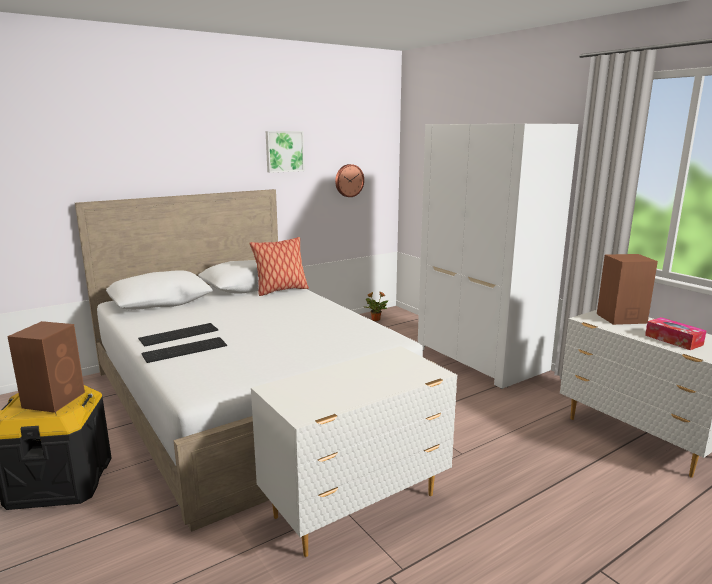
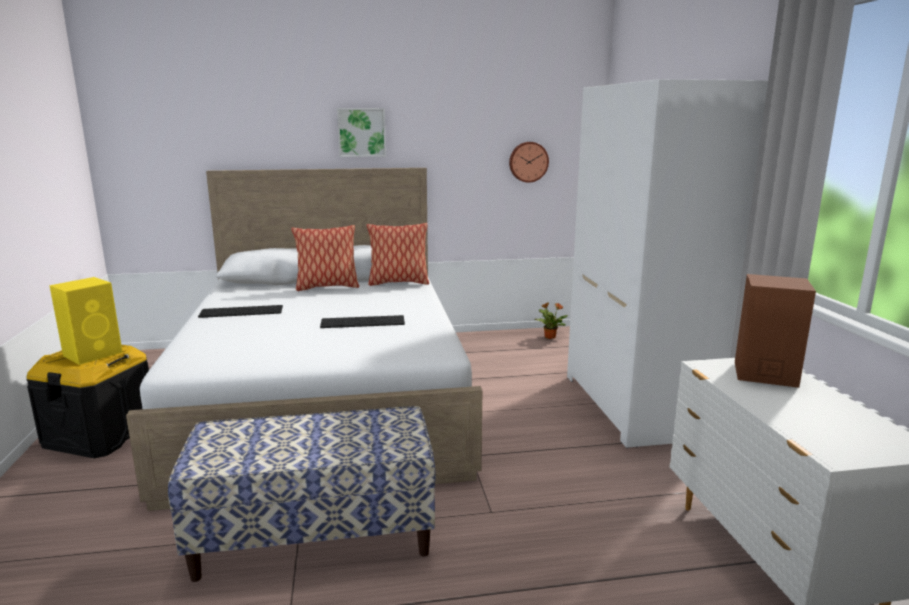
camera: 25 degrees right, 0 degrees up
brown speaker [7,321,85,413] -> yellow speaker [49,277,123,365]
keyboard [141,337,227,363] -> keyboard moved to [320,315,405,328]
white dresser [251,346,457,557] -> bench [168,406,435,582]
picture [266,131,304,173] -> picture moved to [337,108,386,157]
tissue box [645,317,707,350] -> none
none -> pillow [291,225,359,291]

